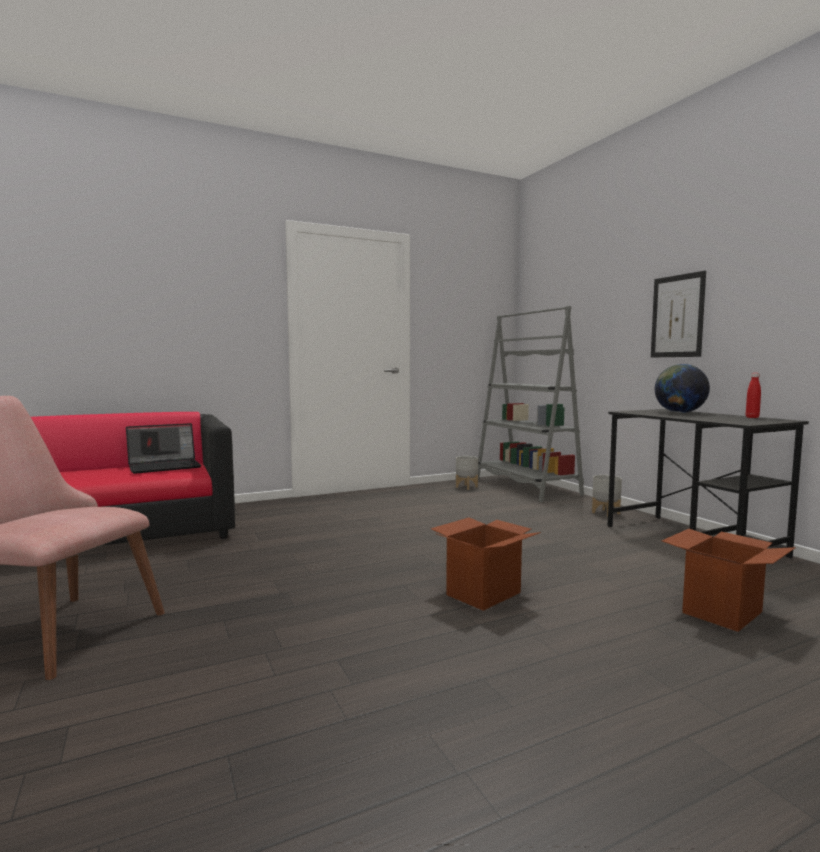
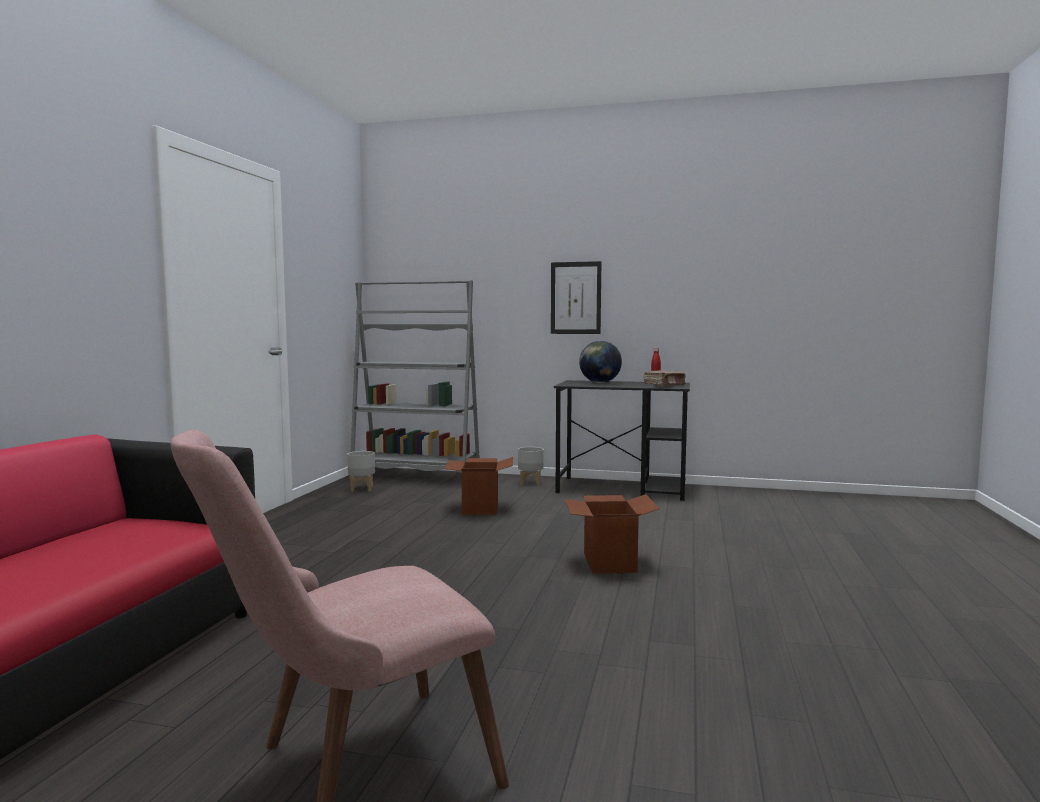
camera: 50 degrees left, 0 degrees up
laptop [126,423,201,474] -> none
cardboard box [662,529,796,632] -> cardboard box moved to [445,457,513,515]
none -> brown book [644,370,686,386]

